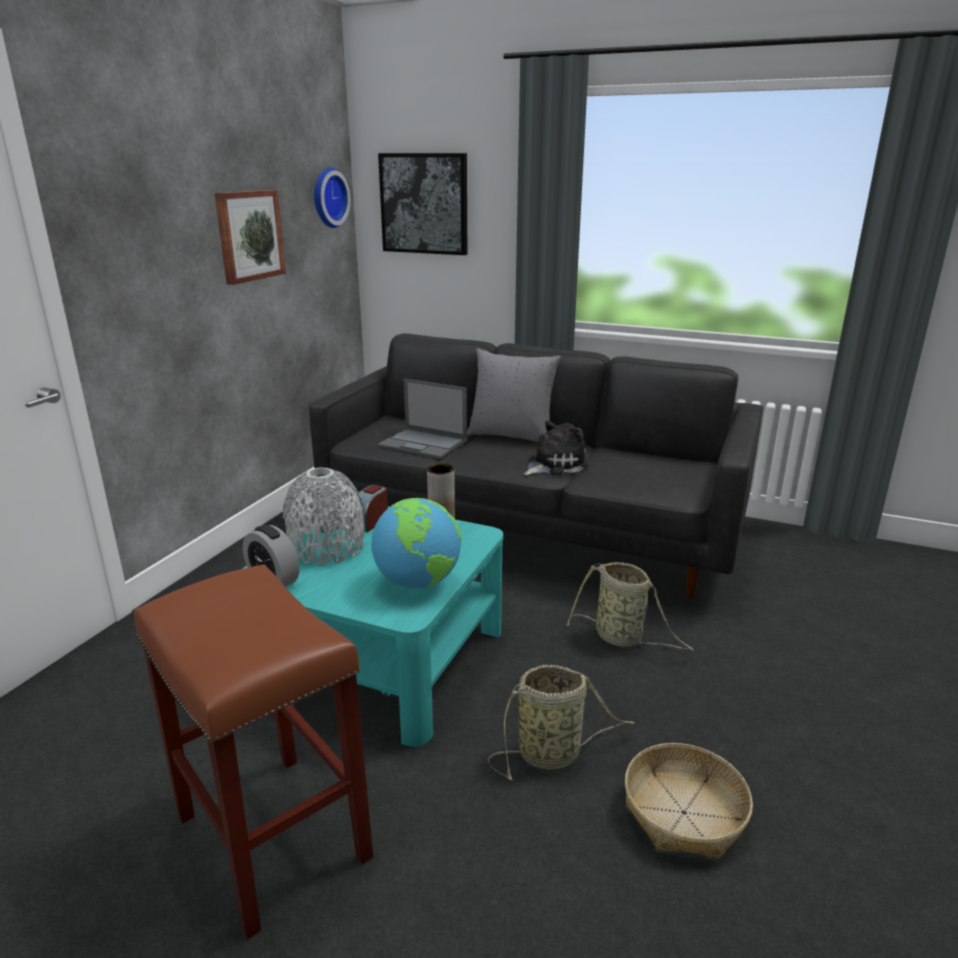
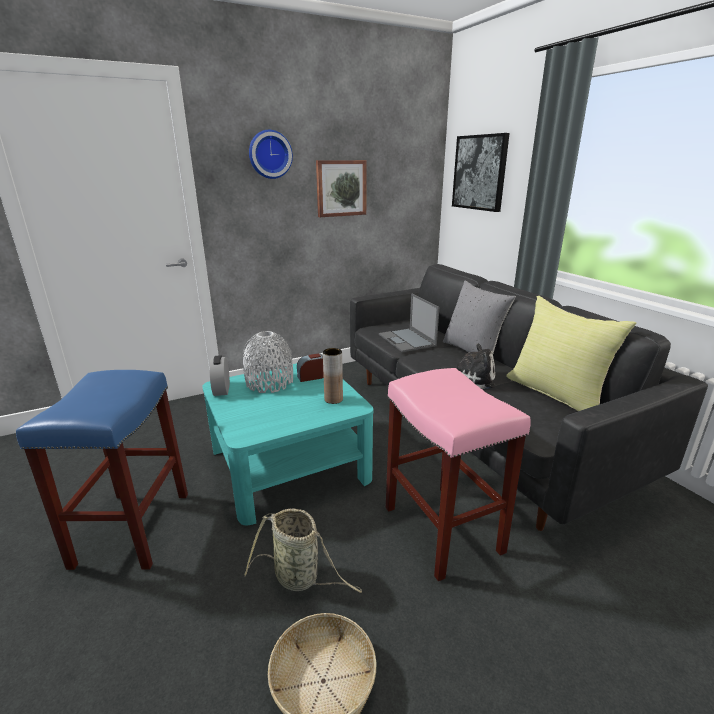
camera: 40 degrees right, 0 degrees up
brown stool [134,564,373,940] -> blue stool [16,370,188,570]
wall clock [314,168,351,228] -> wall clock moved to [249,130,293,179]
globe [371,498,461,589] -> none
basket [567,562,693,650] -> pink stool [386,368,531,582]
none -> yellow pillow [506,296,636,411]

